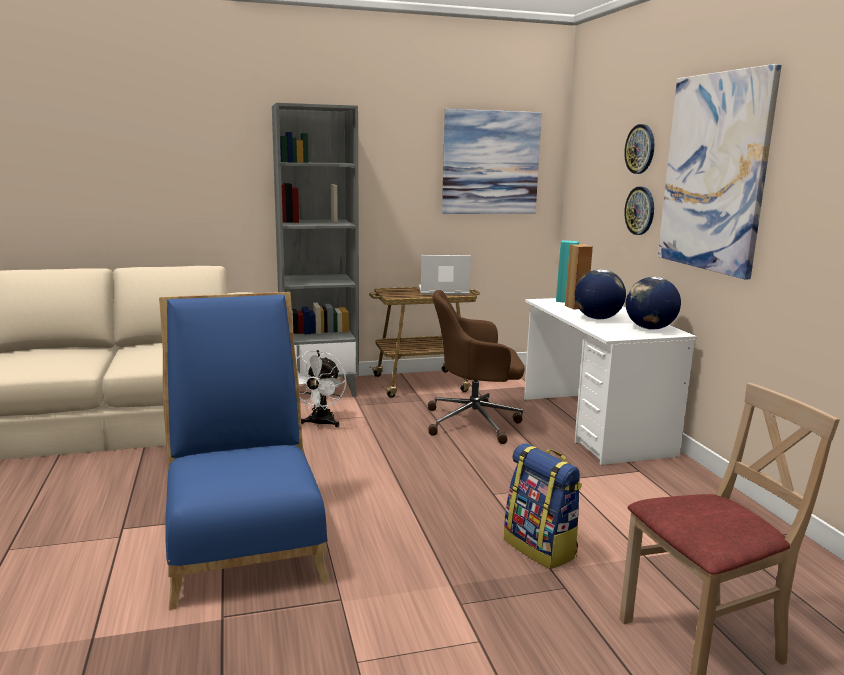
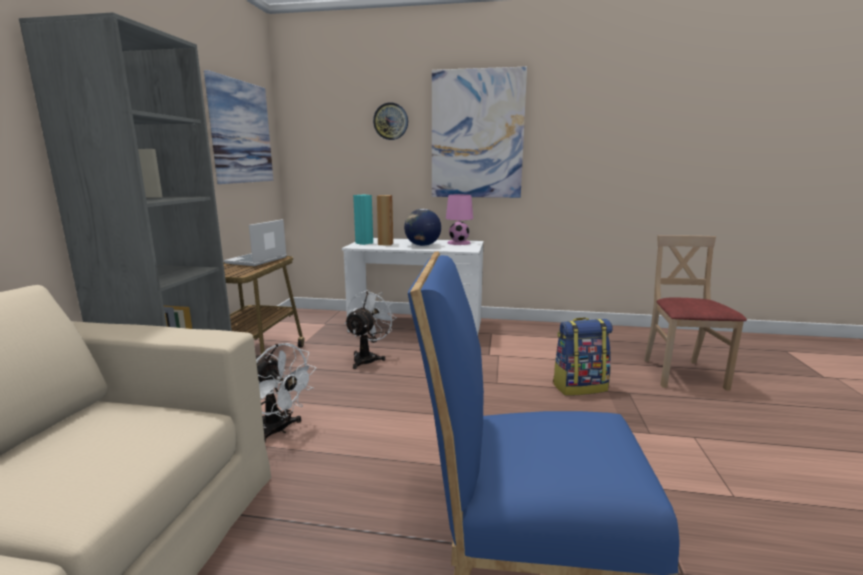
camera: 65 degrees left, 0 degrees up
brown office chair [428,290,525,444] -> white fan [344,290,397,369]
wall clock [624,187,654,235] -> none
globe [626,277,681,330] -> pink table lamp [446,194,473,245]

